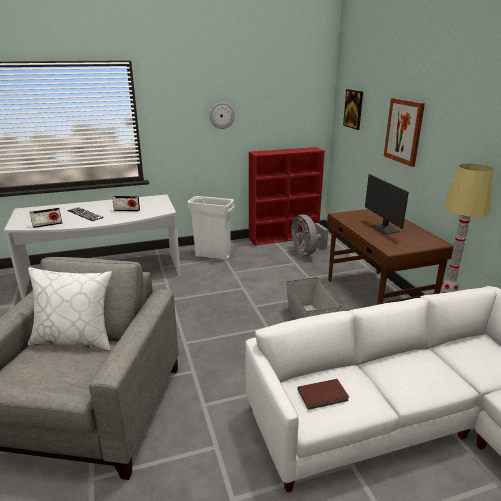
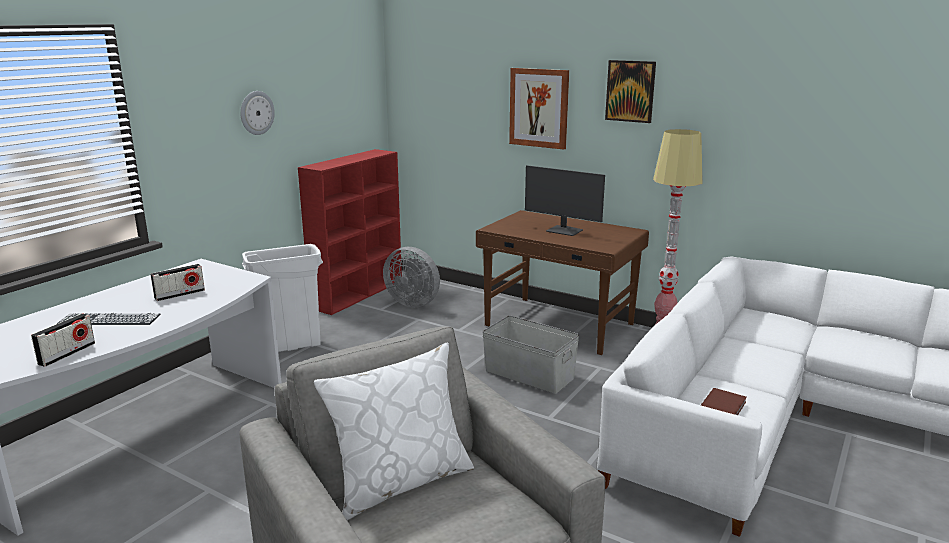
camera: 40 degrees left, 5 degrees down
picture [343,89,363,130] -> picture moved to [605,60,656,123]

